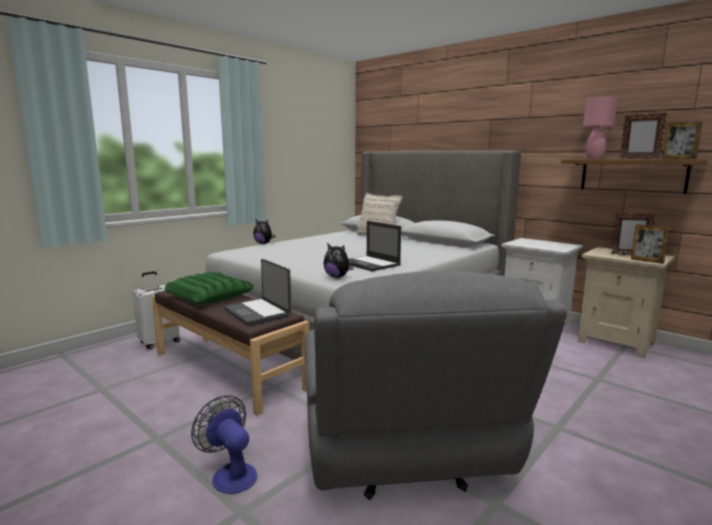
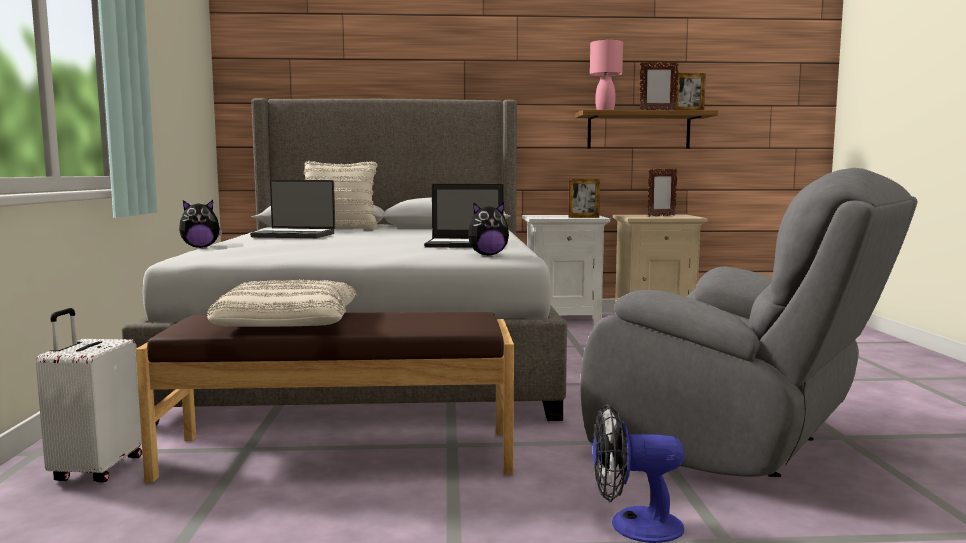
camera: 45 degrees left, 5 degrees down
green pillow [165,272,254,304] -> beige pillow [207,279,357,327]
laptop [224,259,291,326] -> laptop moved to [250,180,335,238]
picture frame [631,224,670,264] -> picture frame moved to [568,179,600,218]

